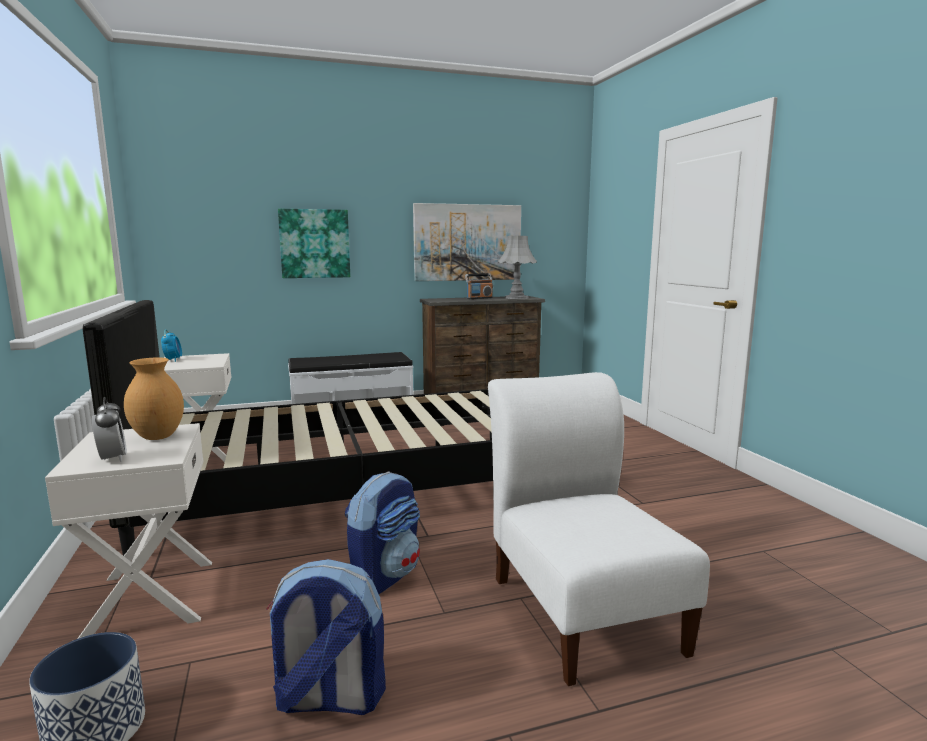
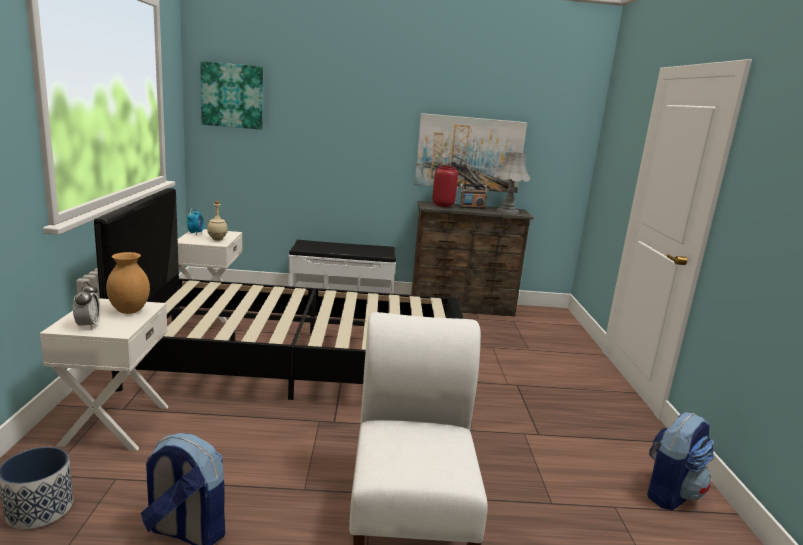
camera: 15 degrees right, 5 degrees up
picture [278,209,350,278] -> picture moved to [200,61,263,130]
backpack [345,471,420,594] -> backpack moved to [647,412,714,510]
none -> beige bottle [207,201,228,241]
none -> red vase [432,166,458,207]

